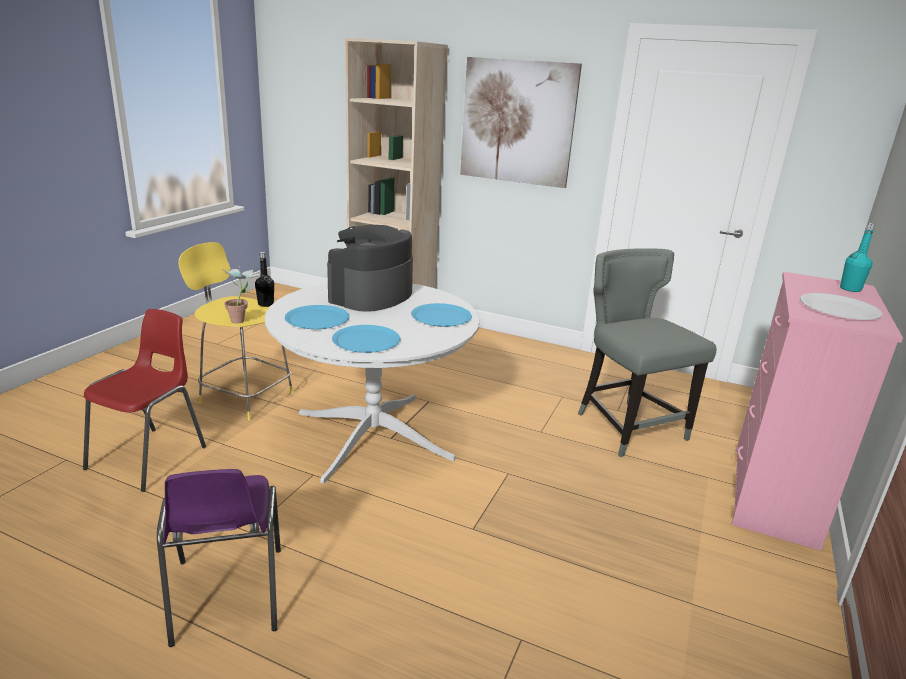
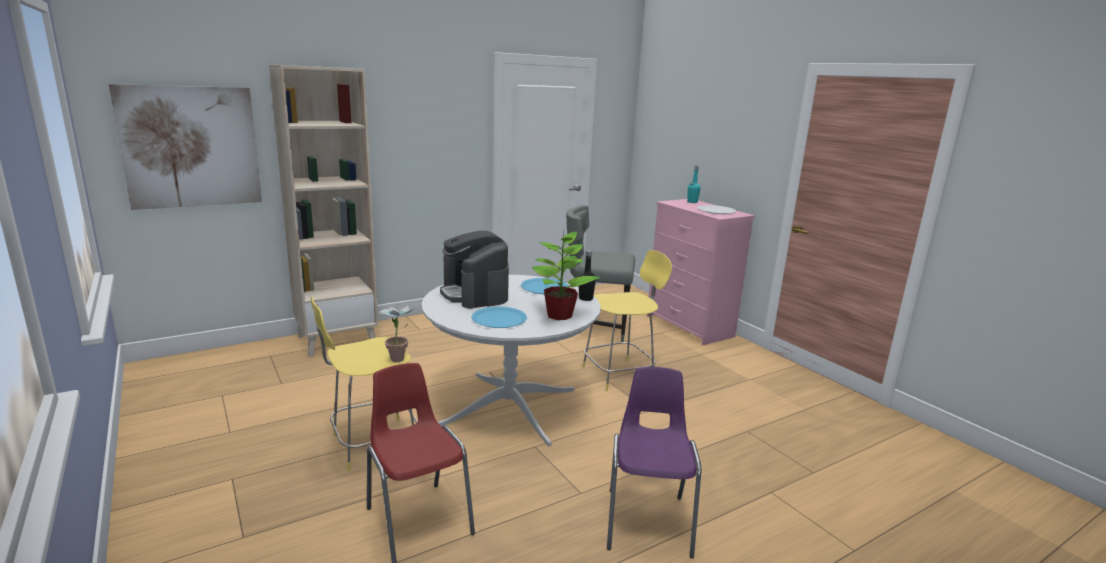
camera: 55 degrees left, 5 degrees down
purple chair [157,469,281,647] -> purple chair turned 105 degrees counterclockwise [607,367,701,559]
black bottle [255,252,274,307] -> black bottle moved to [579,250,596,301]
blue plate [332,325,400,353] -> potted plant [532,231,601,320]
picture [460,57,582,188] -> picture moved to [109,84,262,210]
none -> yellow stool [582,250,672,391]

